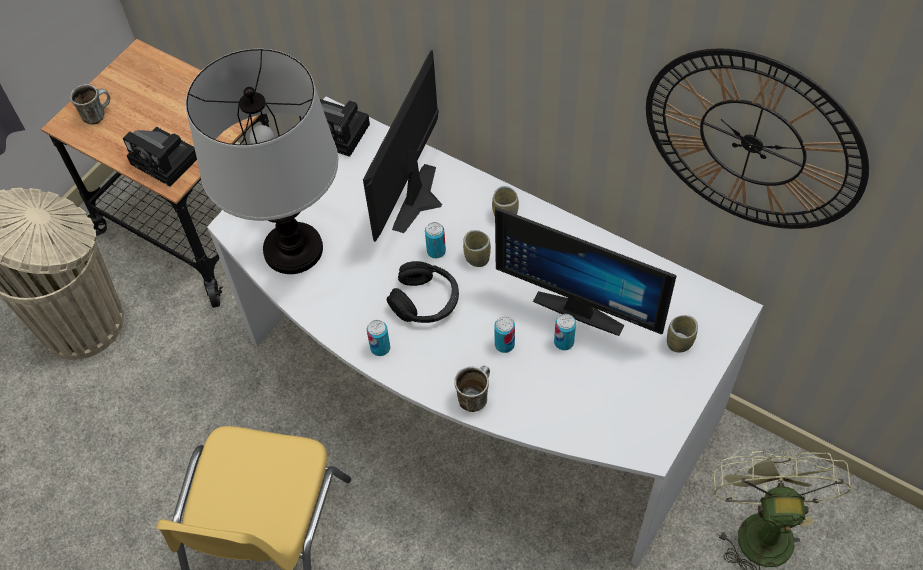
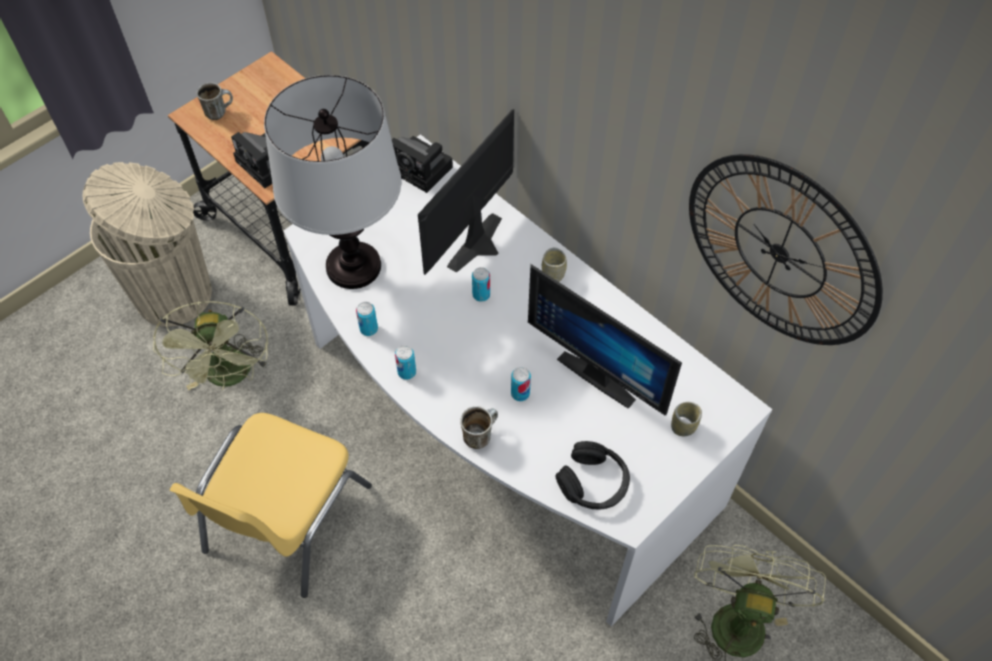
camera: 10 degrees right, 0 degrees up
black headphones [387,261,459,323] -> black headphones moved to [555,441,630,509]
cup [463,230,491,267] -> none
can [554,314,576,350] -> can moved to [356,302,378,336]
none -> green fan [153,301,269,390]

